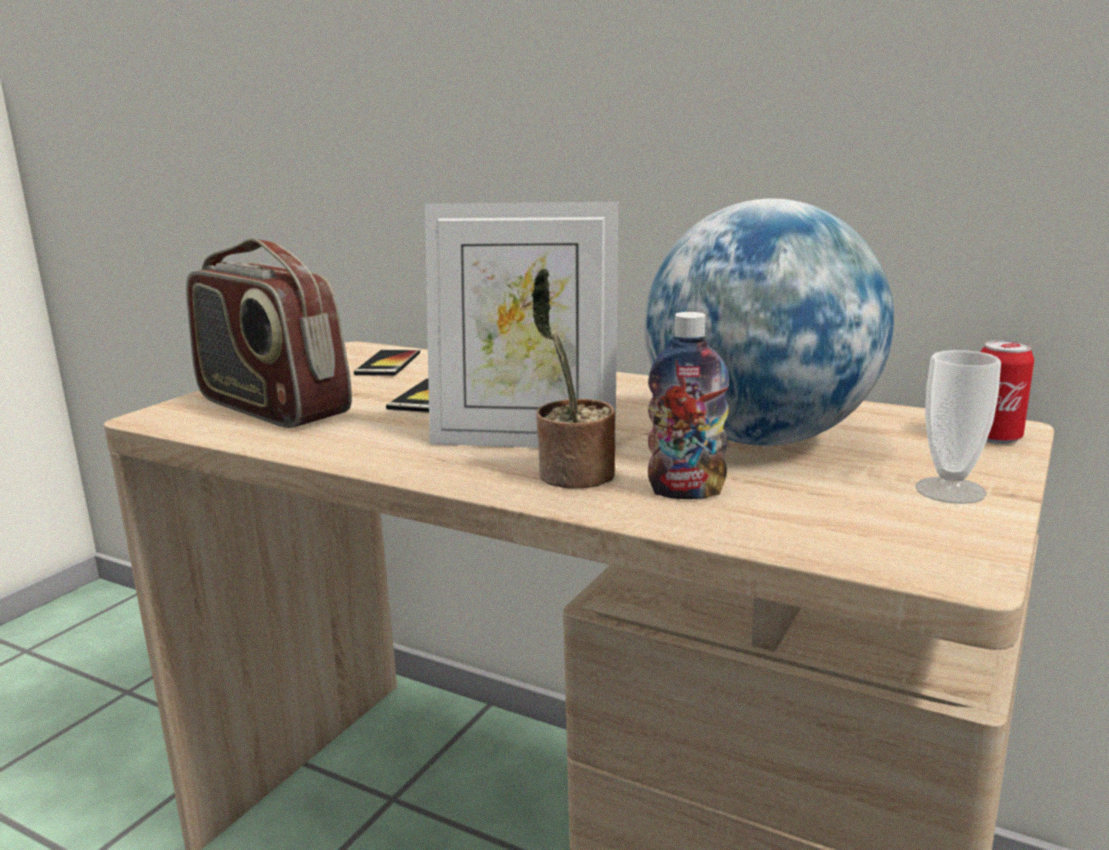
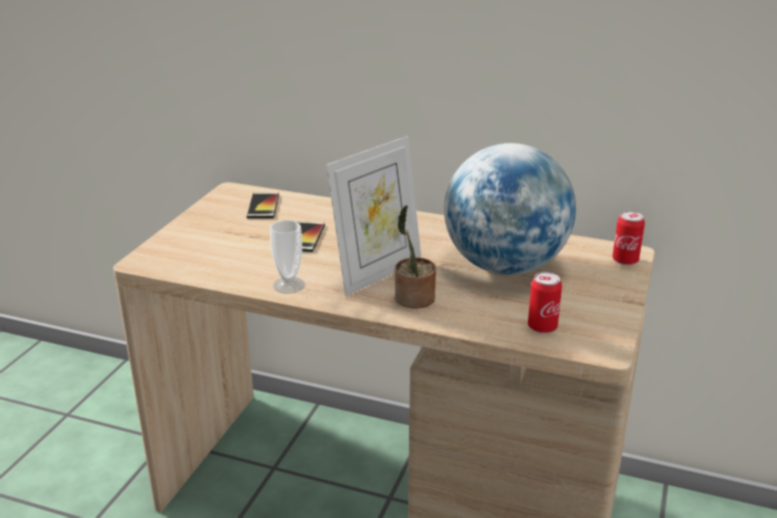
camera: 10 degrees left, 10 degrees up
radio [186,238,352,428] -> none
picture frame [425,202,618,448] -> picture frame turned 45 degrees counterclockwise [326,136,421,296]
bottle [648,312,730,499] -> none
cup [915,350,1001,504] -> cup moved to [270,220,305,294]
none -> can [528,272,562,333]

